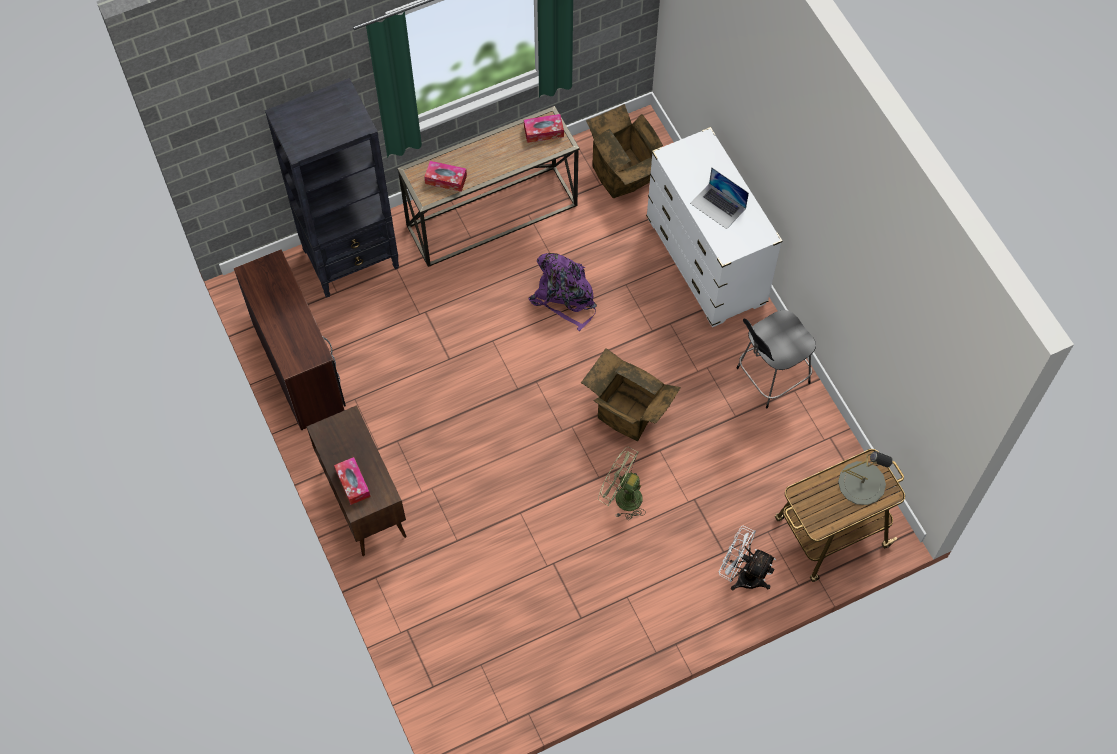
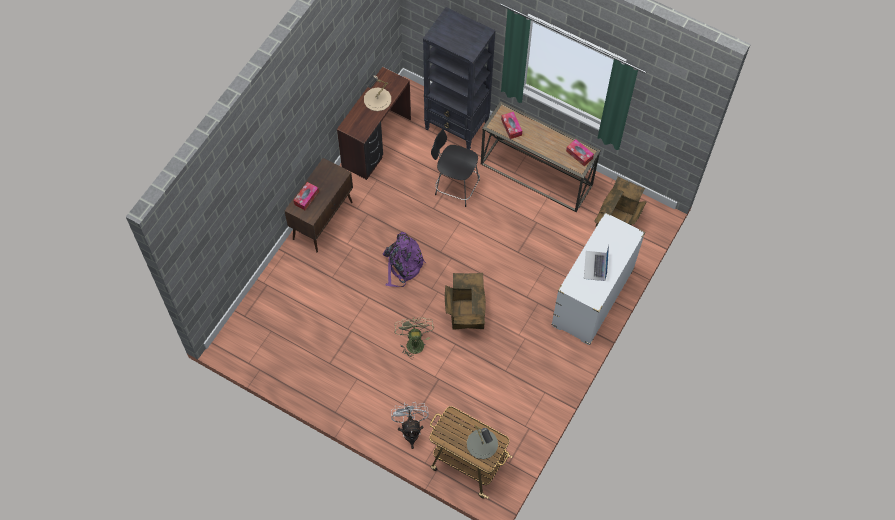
camera: 55 degrees right, 0 degrees up
purple backpack [528,253,597,331] -> purple backpack moved to [383,232,426,287]
black chair [737,310,816,408] -> black chair moved to [431,129,480,207]
none -> beige table lamp [364,75,391,111]

